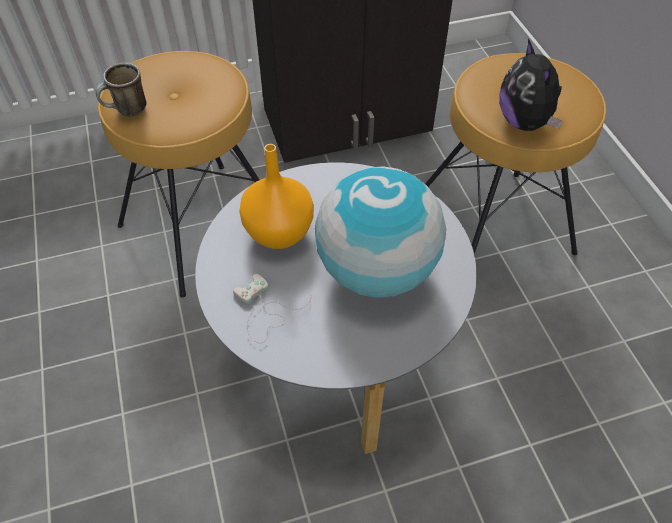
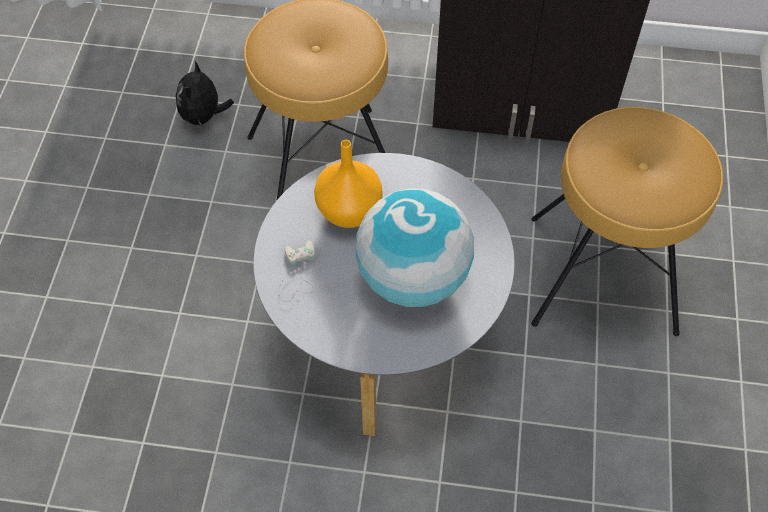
camera: 25 degrees right, 5 degrees up
mug [96,62,147,117] -> none
plush toy [499,39,563,131] -> plush toy moved to [176,61,234,128]

